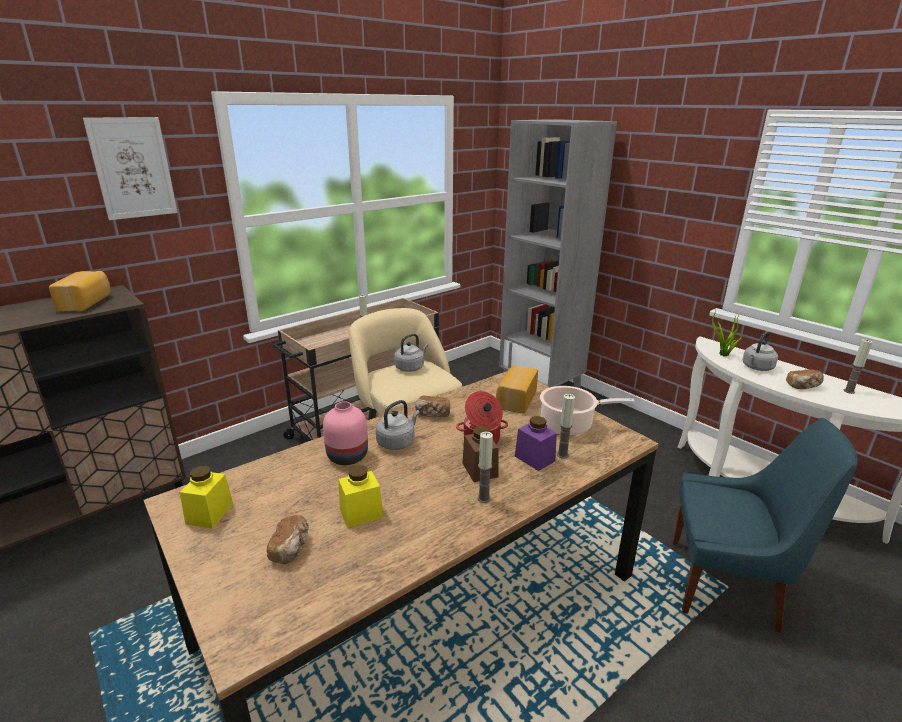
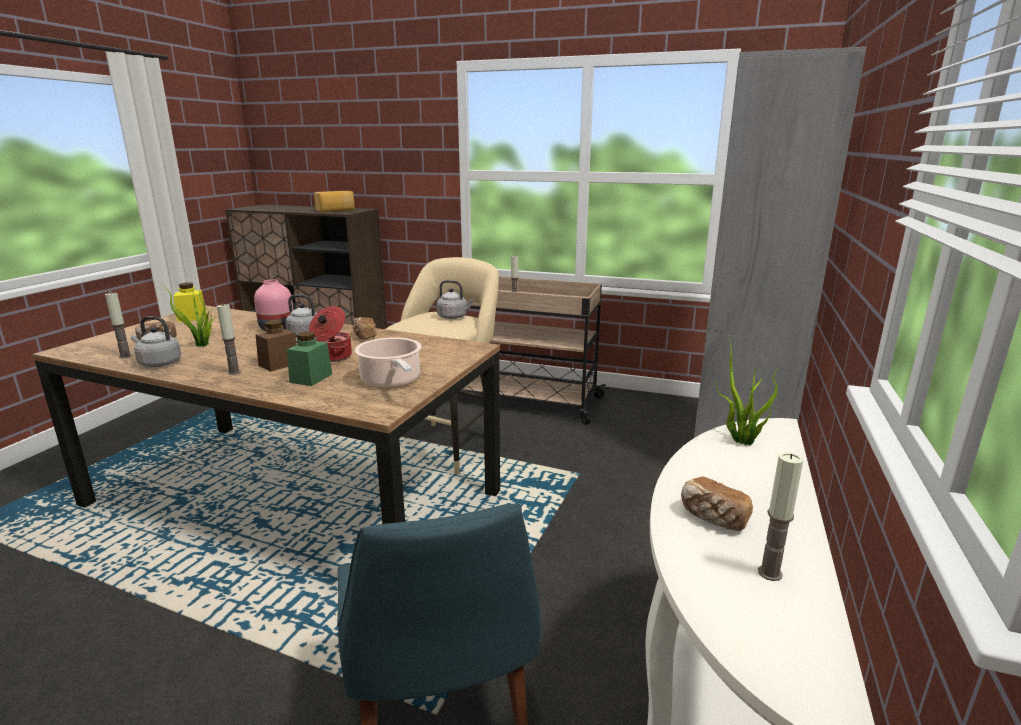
camera: 60 degrees right, 5 degrees down
picture [83,117,178,220] -> none
yellow jar [339,465,384,528] -> potted plant [163,286,216,347]
bread [496,365,538,413] -> none
purple jar [515,416,557,471] -> green jar [287,331,332,386]
candle [557,394,575,459] -> candle moved to [105,292,132,358]
grey kettle [742,331,778,371] -> grey kettle moved to [131,316,181,367]

